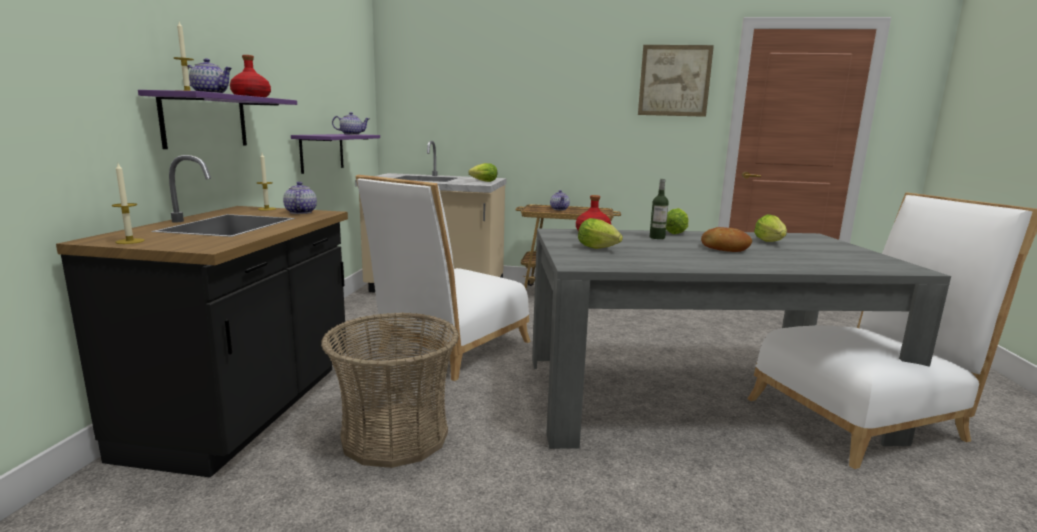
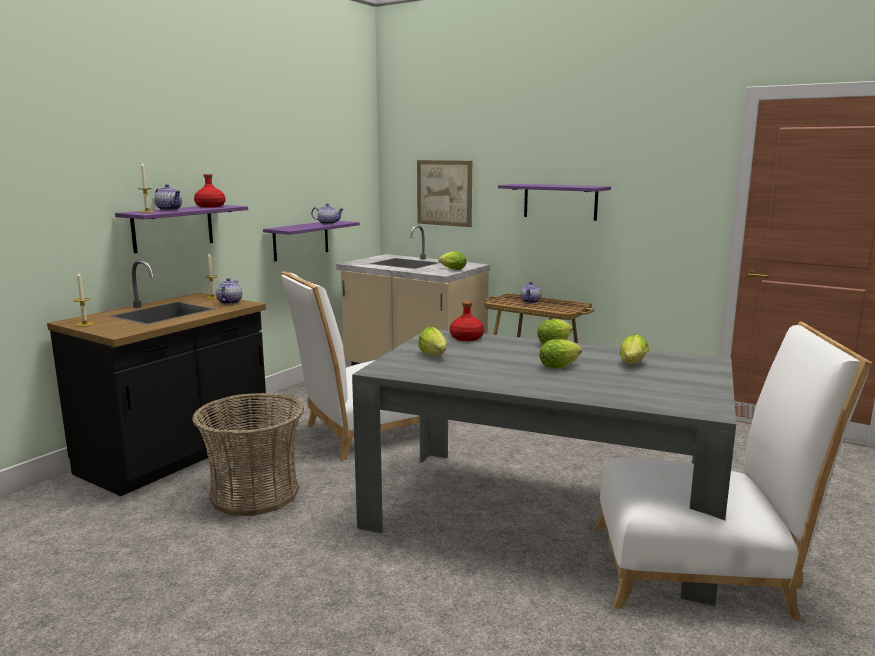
camera: 25 degrees right, 0 degrees up
picture [638,45,714,117] -> picture moved to [417,160,472,227]
bottle [650,179,669,239] -> none
bread [701,227,752,252] -> lettuce [539,339,582,369]
none -> purple shelf [498,184,611,221]

